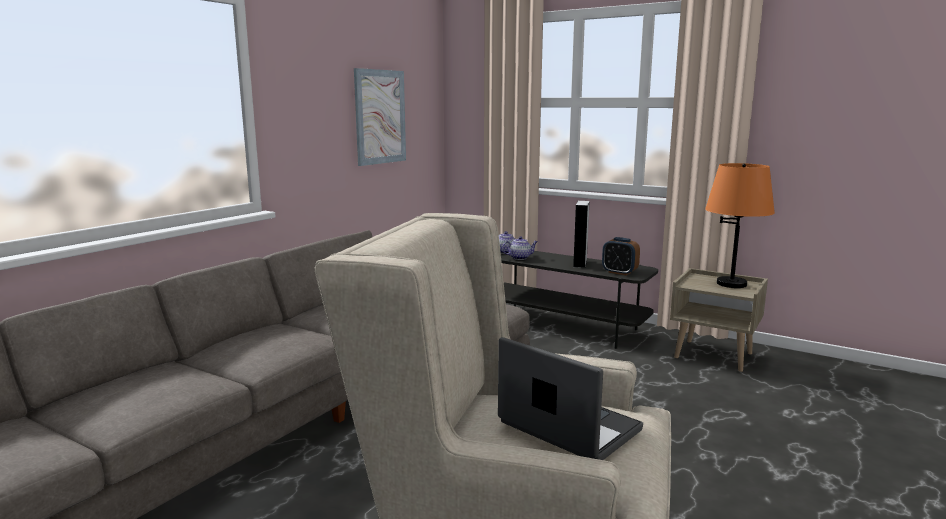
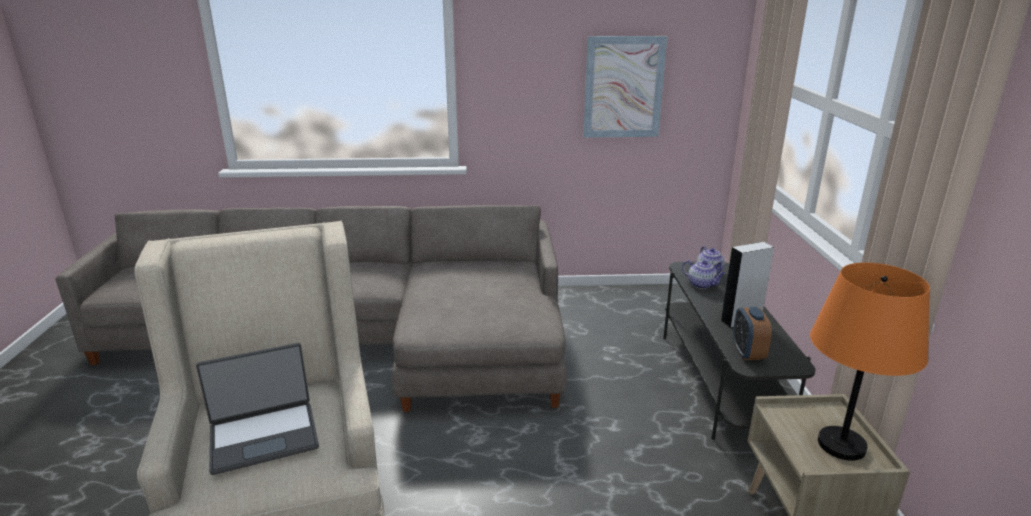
camera: 55 degrees right, 10 degrees up
laptop [498,337,643,460] -> laptop turned 60 degrees clockwise [196,343,319,475]

